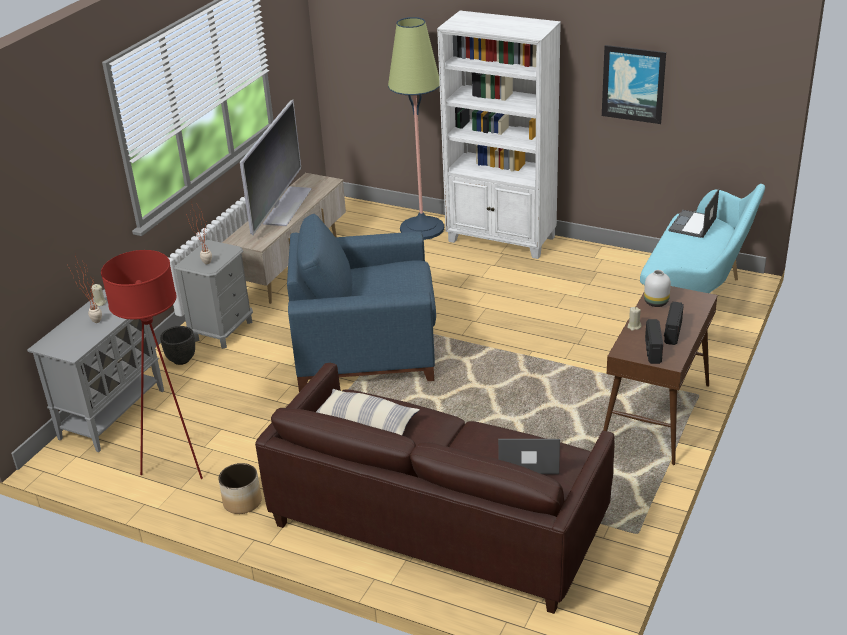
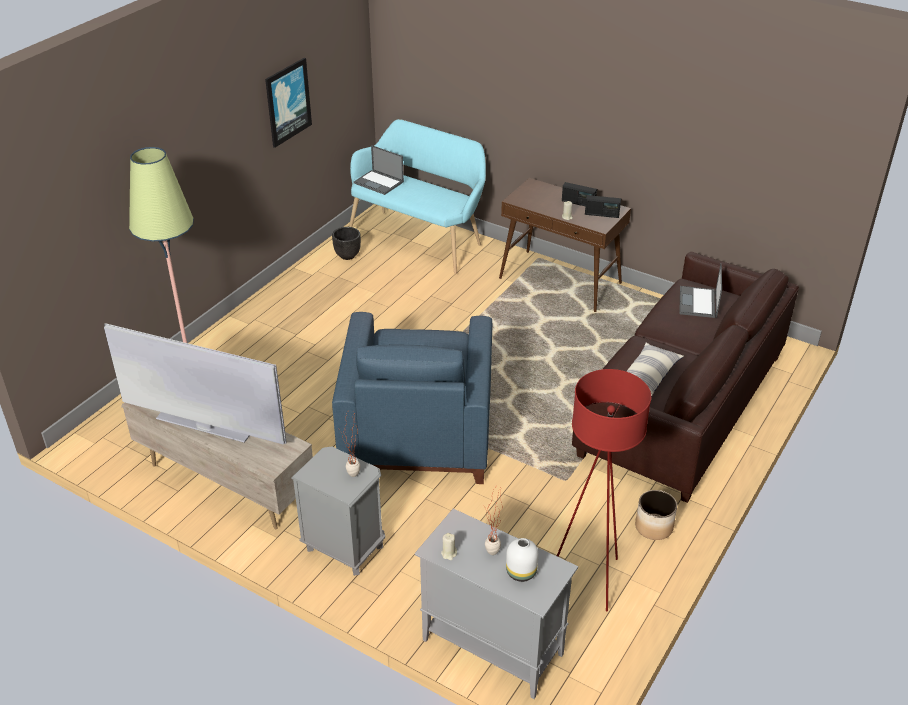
camera: 85 degrees left, 5 degrees up
black planter [160,326,195,365] -> black planter moved to [332,227,361,260]
white bookcase [437,11,561,259] -> none
white vase [644,270,671,307] -> white vase moved to [506,538,538,582]

